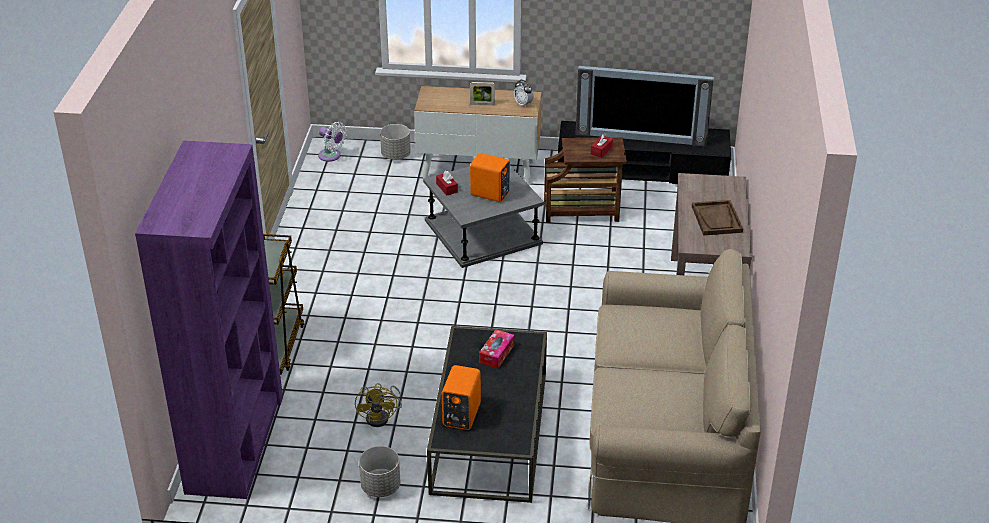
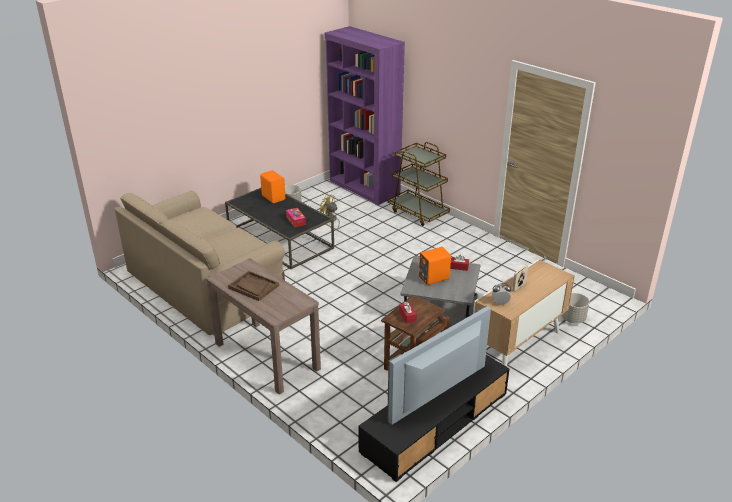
camera: 130 degrees right, 5 degrees down
white fan [318,122,347,162] -> none

